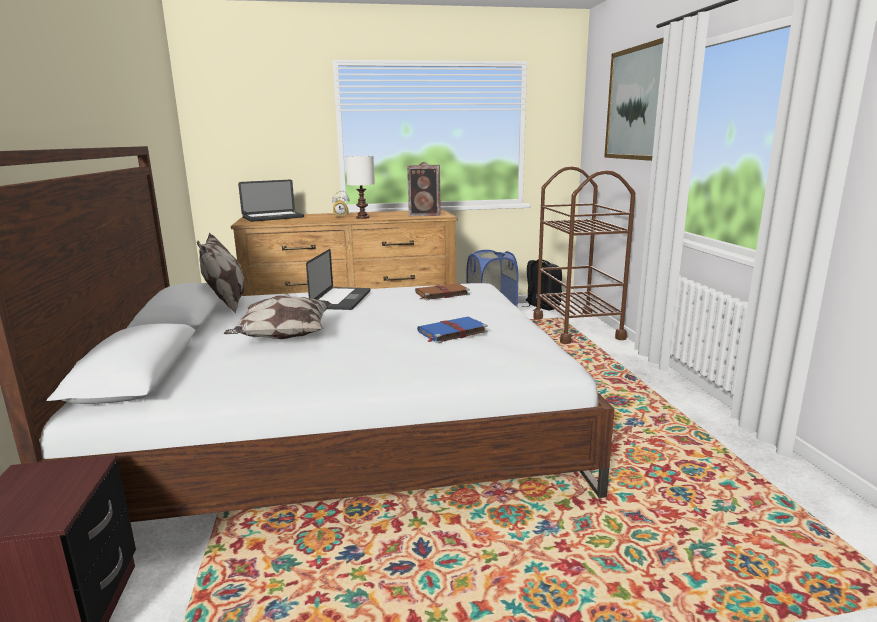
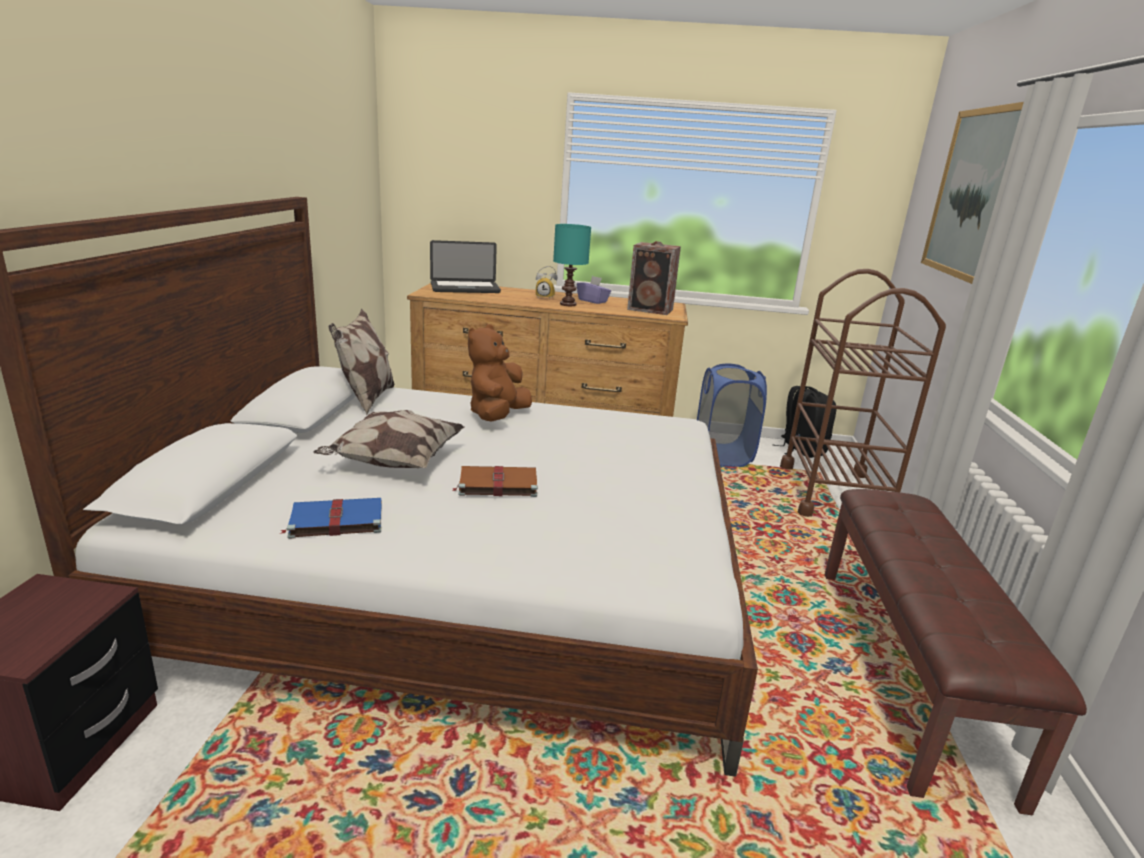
camera: 15 degrees right, 5 degrees up
laptop [306,249,371,310] -> brown plush toy [468,324,532,422]
white table lamp [346,156,375,219] -> turquoise table lamp [553,224,591,306]
brown book [415,283,470,300] -> brown book moved to [452,466,538,497]
blue book [417,316,488,343] -> blue book moved to [280,498,382,539]
none -> purple tissue box [577,276,611,304]
none -> brown bench [825,489,1087,815]

